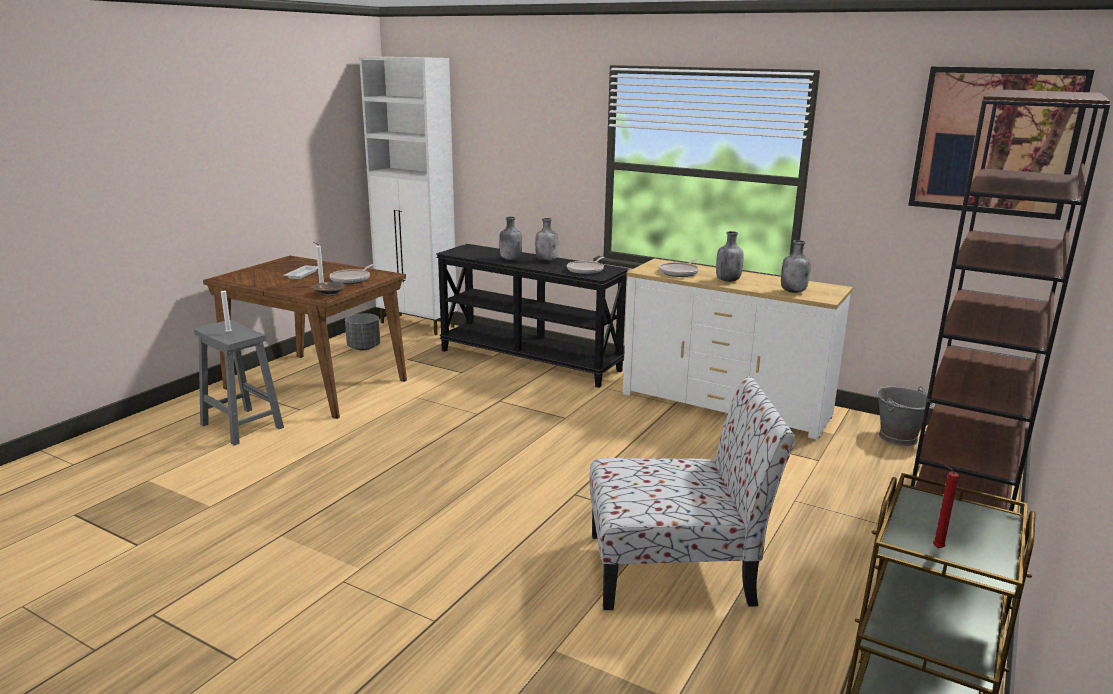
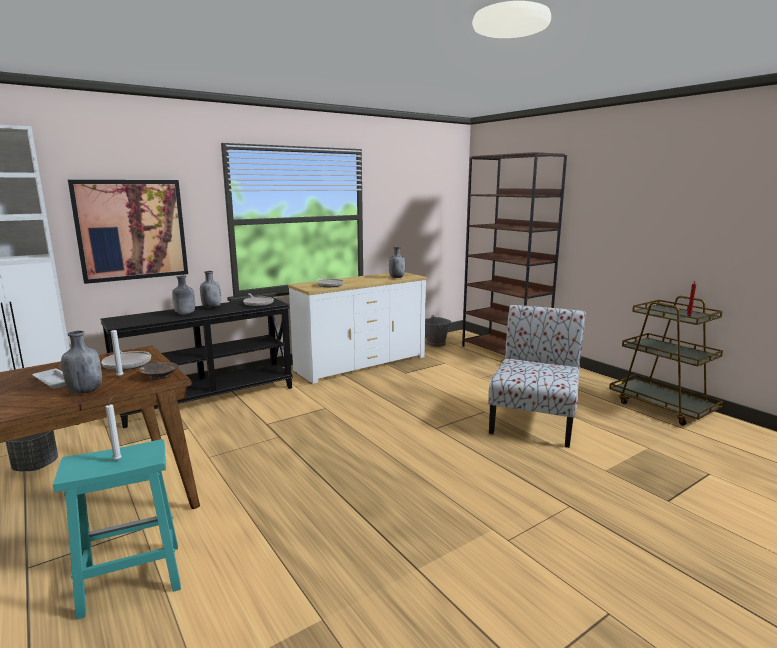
camera: 65 degrees left, 5 degrees down
grey stool [194,320,284,446] -> turquoise stool [53,439,181,620]
grey bottle [716,231,744,282] -> grey bottle moved to [61,331,102,394]
picture [908,66,1094,220] -> picture moved to [68,180,188,284]

